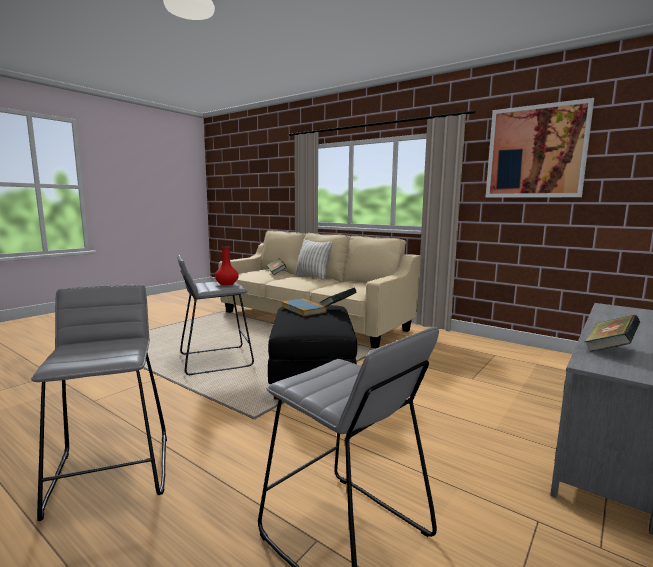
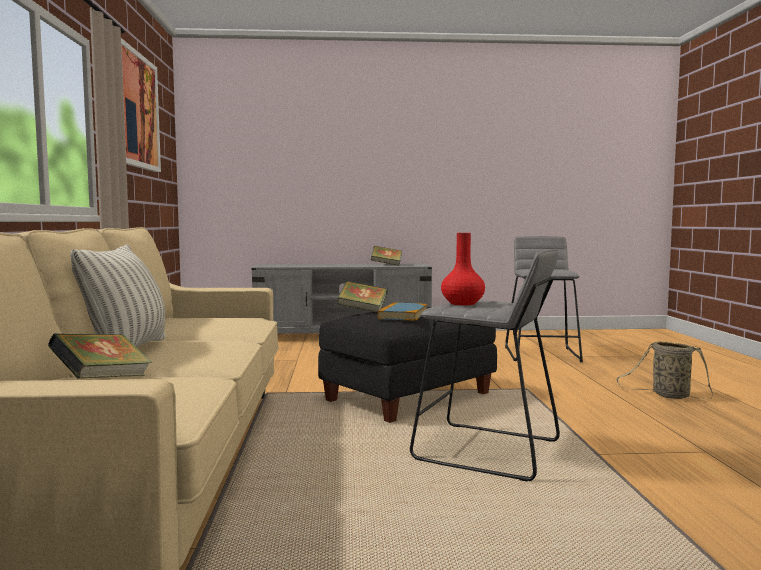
camera: 130 degrees left, 5 degrees down
grey stool [31,284,167,521] -> basket [617,341,713,399]

